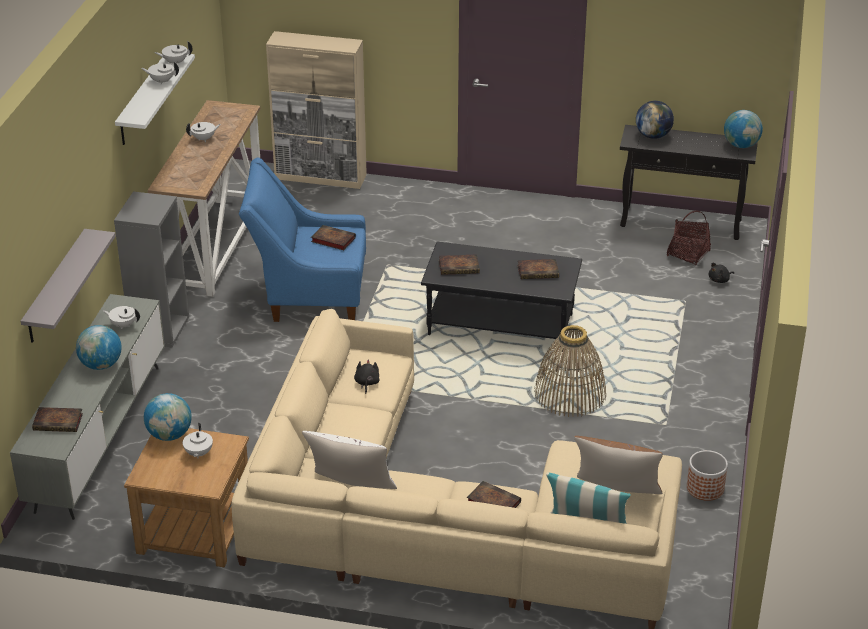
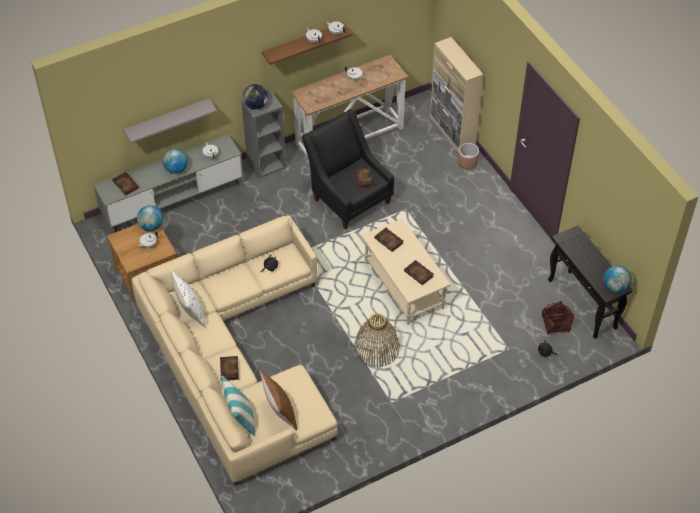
camera: 50 degrees right, 15 degrees up
white shelf [115,54,195,145] -> brown shelf [262,23,352,65]
blue armchair [239,157,366,322] -> black armchair [302,109,394,229]
black coffee table [421,242,582,352] -> beige coffee table [361,218,451,325]
globe [636,101,674,139] -> globe moved to [243,84,268,110]
planter [687,450,728,501] -> planter moved to [458,143,479,169]

